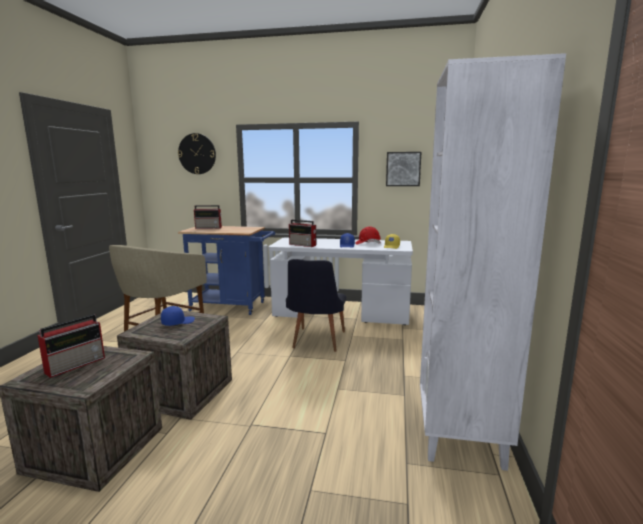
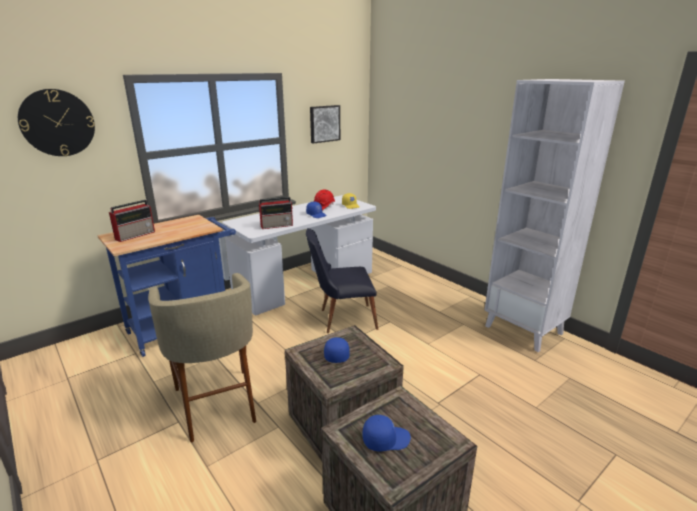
camera: 50 degrees left, 10 degrees up
radio [37,314,105,378] -> blue cap [362,415,411,452]
black chair [286,259,347,352] -> black chair turned 120 degrees clockwise [306,228,378,333]

